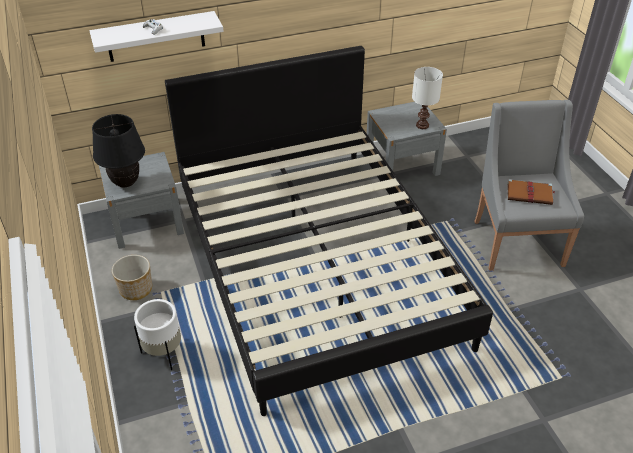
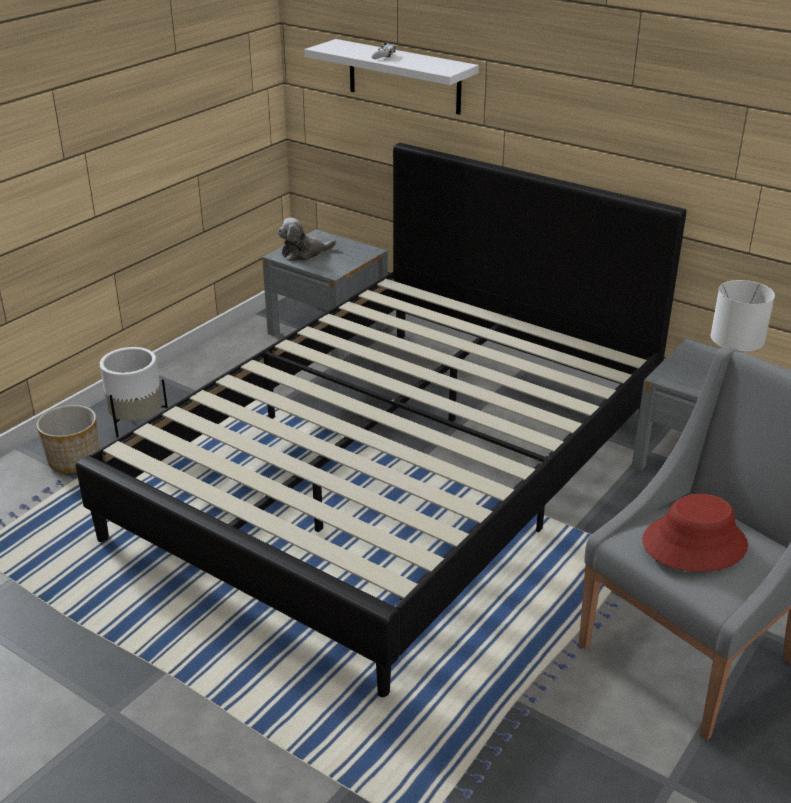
camera: 55 degrees right, 10 degrees down
black table lamp [92,114,145,188] -> plush toy [278,218,336,261]
planter [112,255,152,300] -> planter moved to [37,405,99,473]
brown book [507,179,555,205] -> red hat [642,494,748,572]

